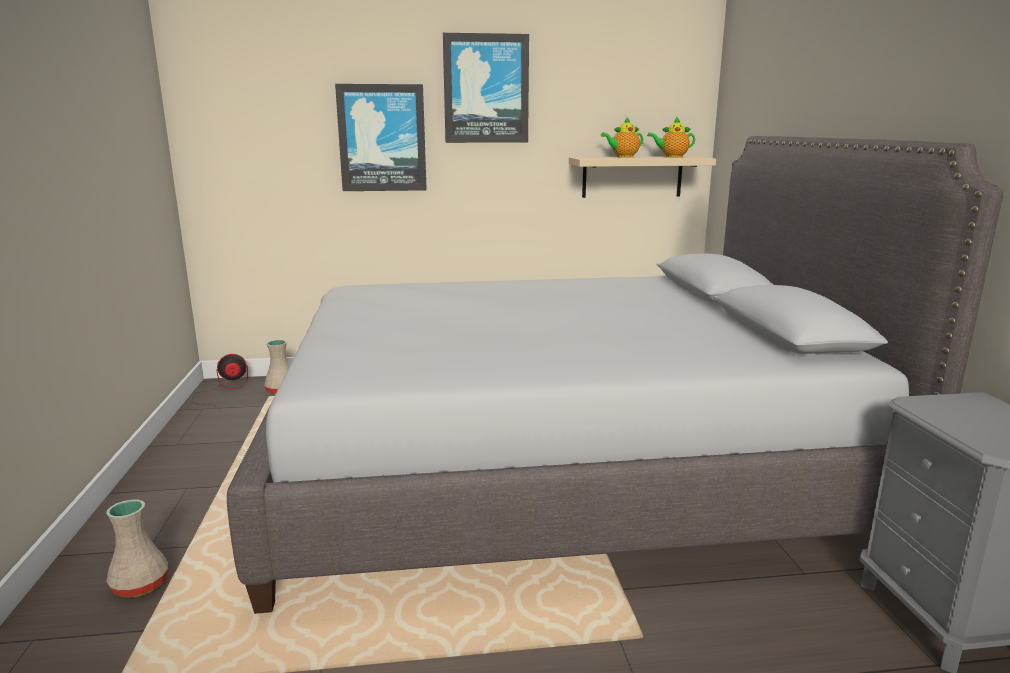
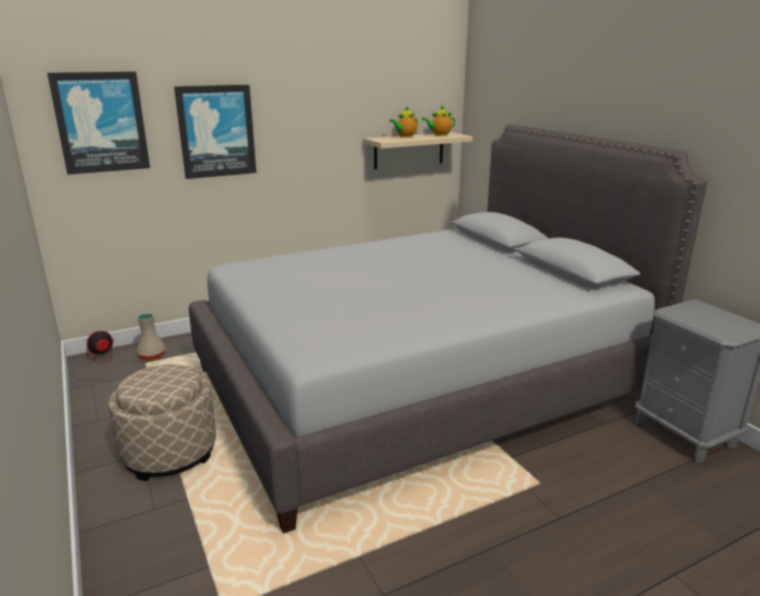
camera: 20 degrees left, 5 degrees up
beige vase [106,499,168,597] -> none
picture [443,33,529,143] -> picture moved to [47,72,150,175]
none -> beige ottoman [109,364,216,481]

